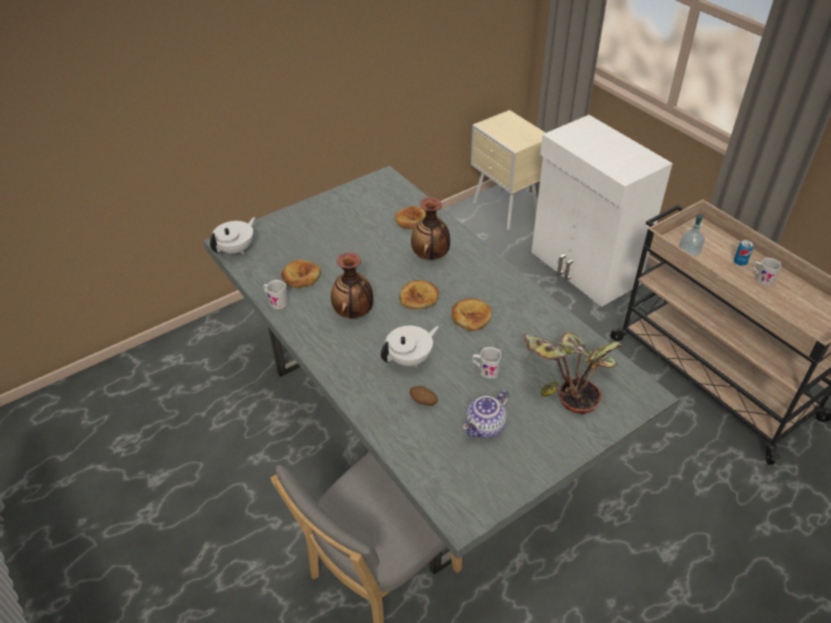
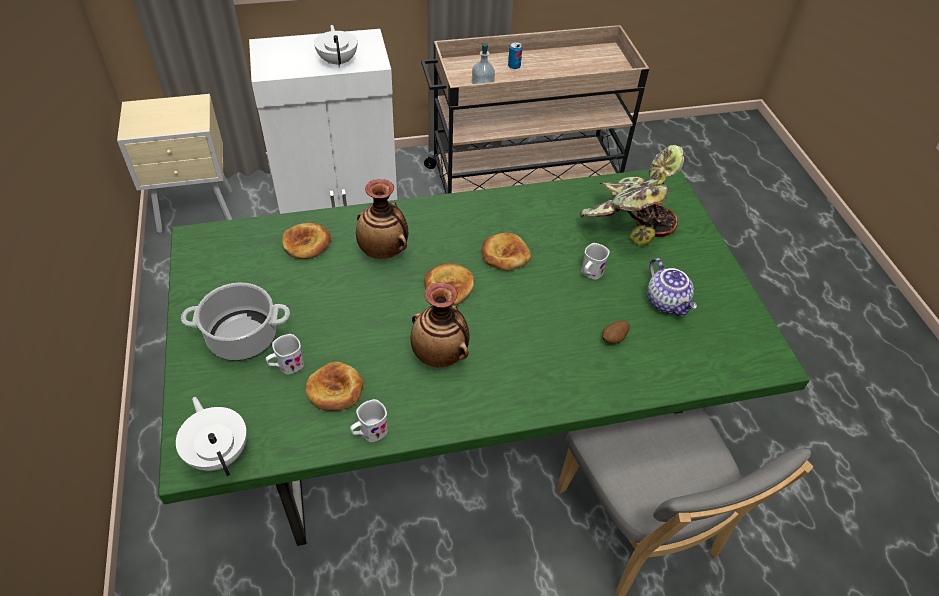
camera: 70 degrees left, 5 degrees up
grey dining table [203,166,680,575] -> green dining table [158,169,810,546]
white teapot [381,326,439,367] -> white teapot moved to [314,25,357,67]
white mug [753,257,781,286] -> white mug moved to [266,334,304,375]
none -> cooking pot [181,283,290,361]

